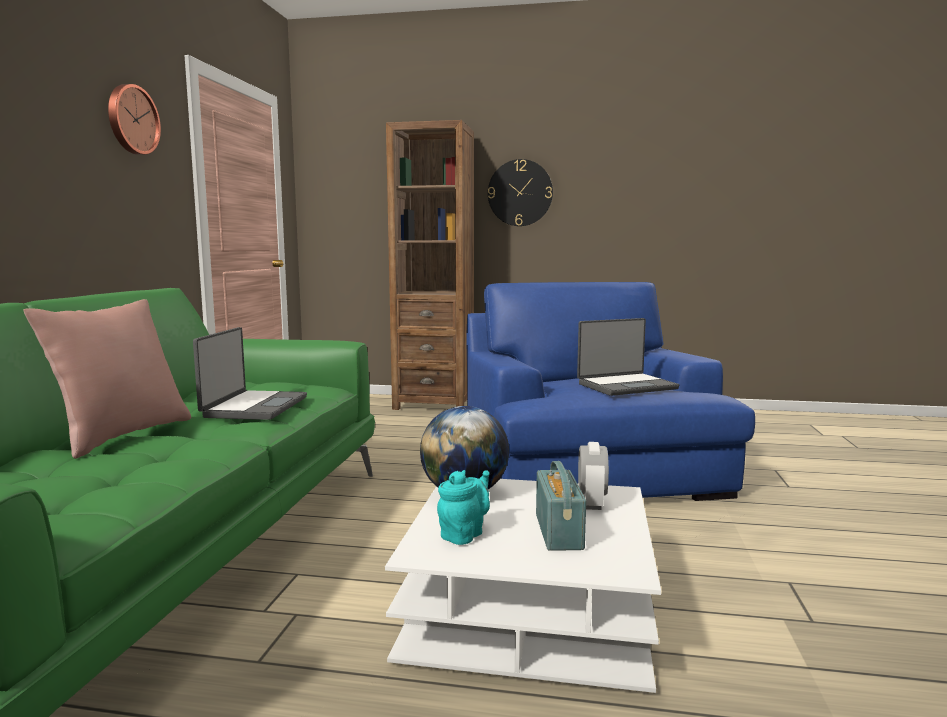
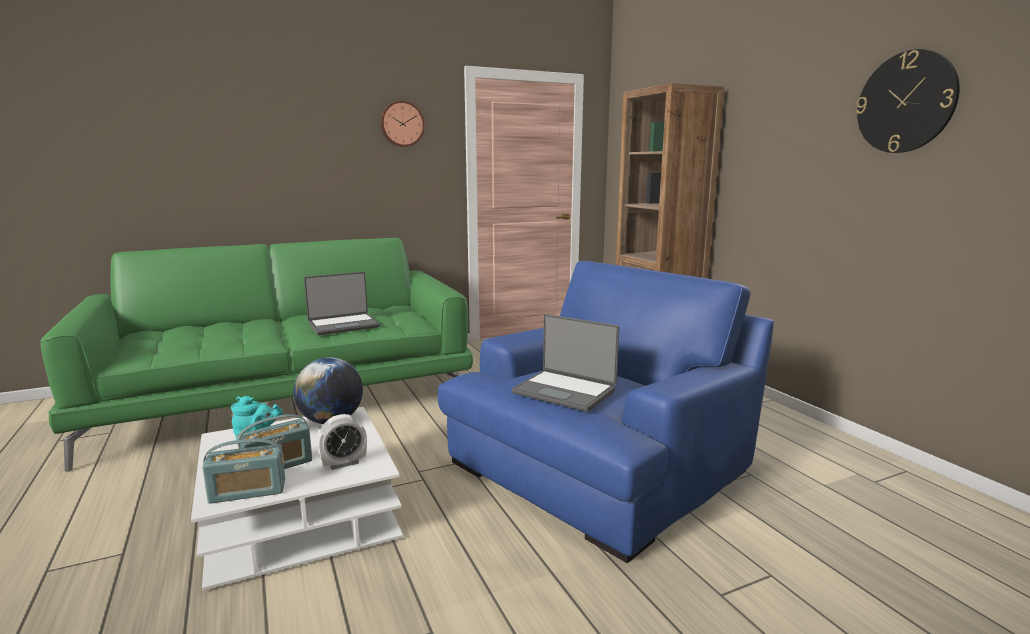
camera: 55 degrees right, 5 degrees up
pink pillow [23,299,191,459] -> none
wall clock [488,159,553,226] -> wall clock moved to [856,49,960,153]
none -> radio [202,438,285,504]

